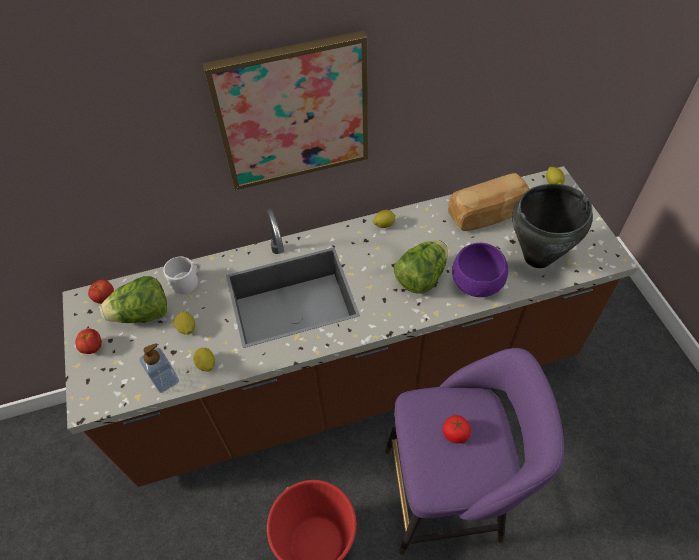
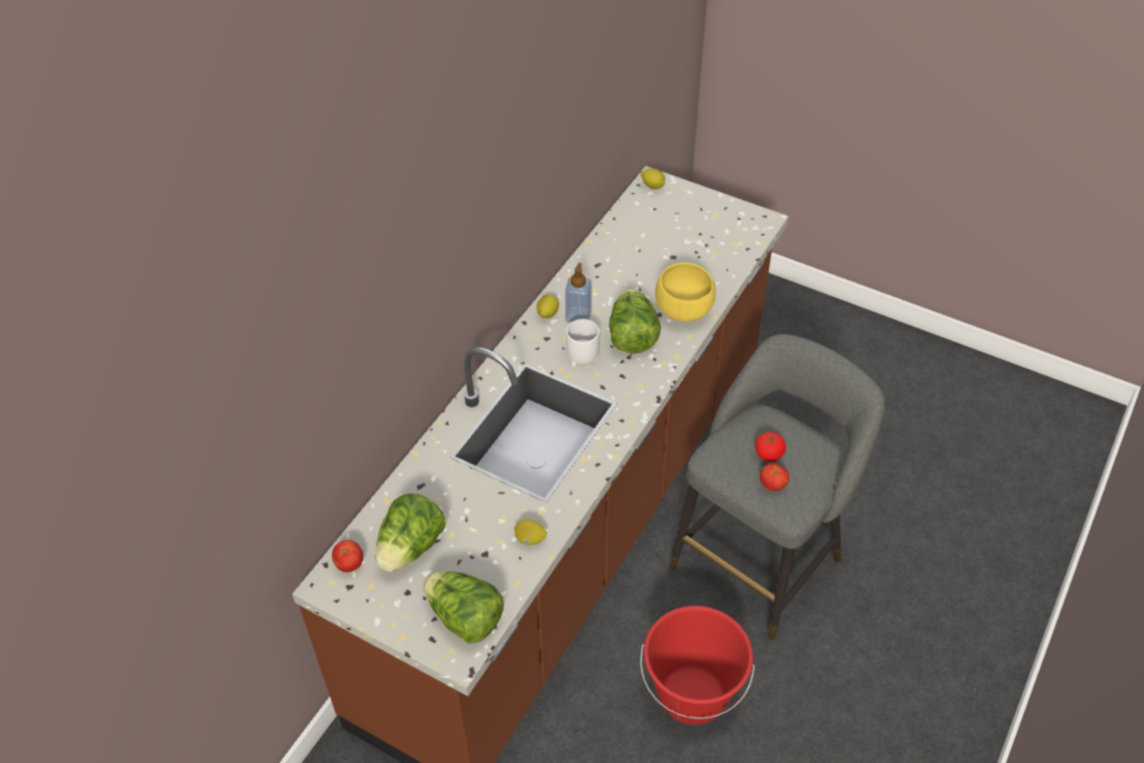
camera: 45 degrees left, 5 degrees down
tomato [76,329,102,354] -> tomato moved to [760,463,789,491]
soap dispenser [139,344,179,393] -> soap dispenser moved to [565,263,592,323]
white mug [163,257,201,294] -> white mug moved to [566,319,600,363]
lemon [174,312,195,335] -> none
picture [202,30,368,191] -> none
purple stool [385,348,565,555] -> grey stool [669,334,885,640]
bread [448,173,530,231] -> none
purple bowl [452,243,508,297] -> yellow bowl [655,262,716,322]
black cooking pot [512,184,593,268] -> none
none -> lettuce [423,571,504,644]

